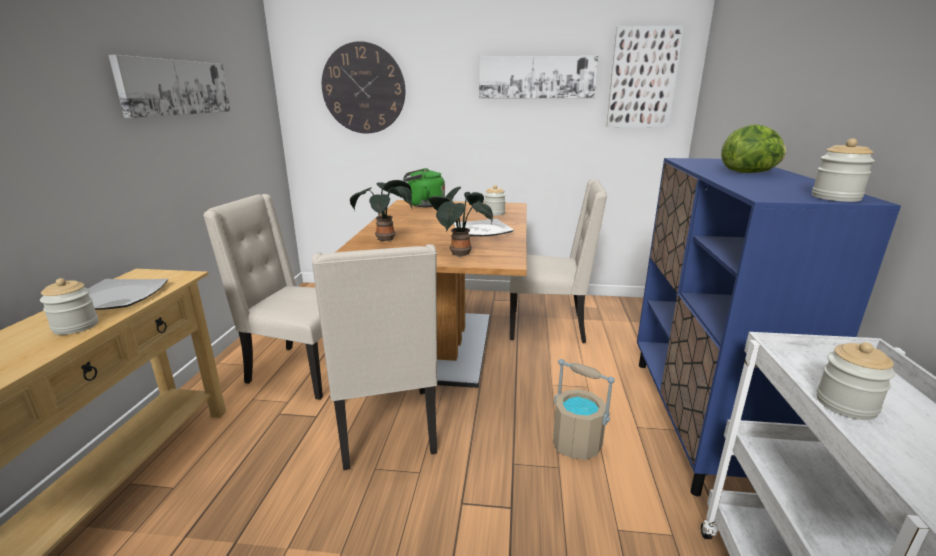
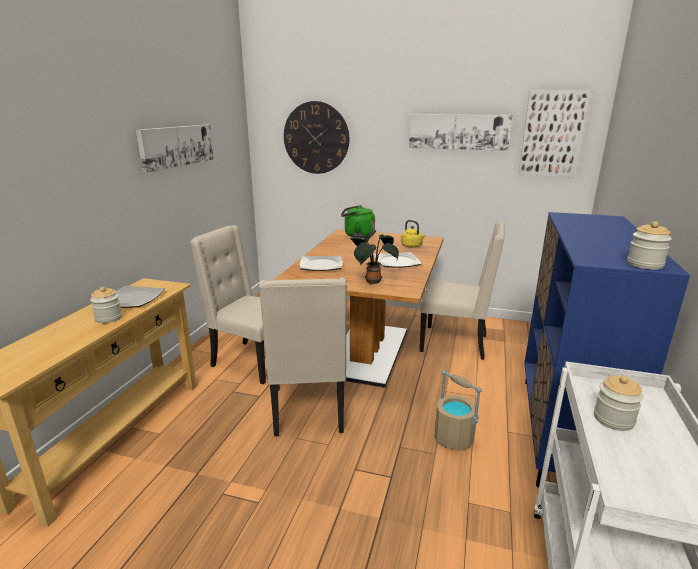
camera: 10 degrees right, 0 degrees up
potted plant [350,180,412,241] -> plate [300,255,343,271]
jar [484,185,506,216] -> yellow kettle [401,220,426,248]
lettuce [721,124,786,173] -> none

